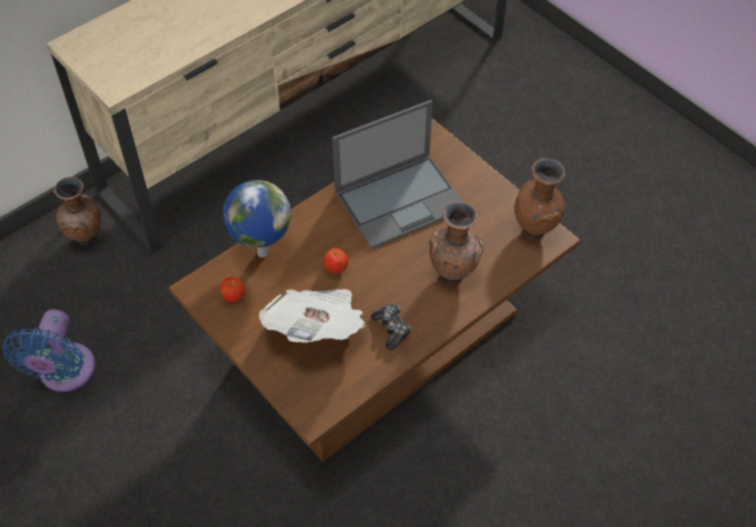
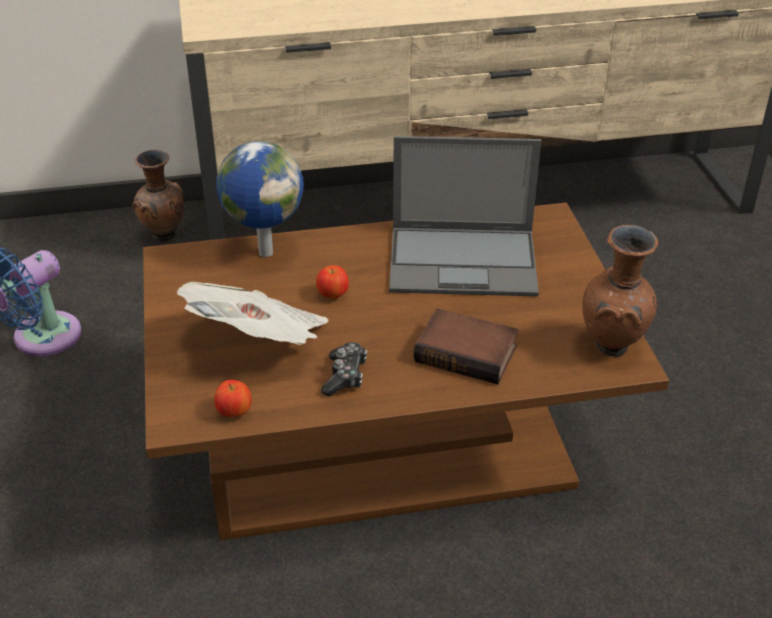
camera: 30 degrees right, 15 degrees down
apple [220,277,246,302] -> apple moved to [214,380,252,417]
brown vase [429,202,483,285] -> book [414,308,519,384]

